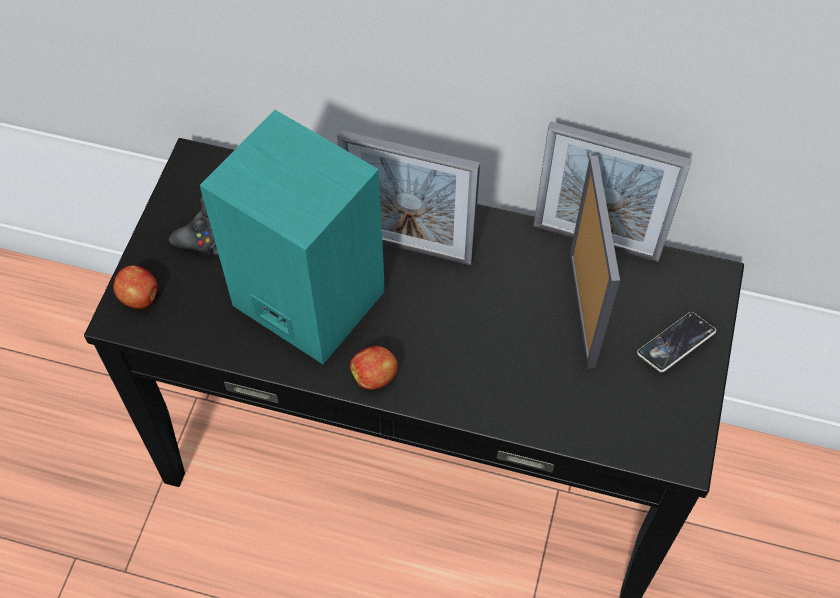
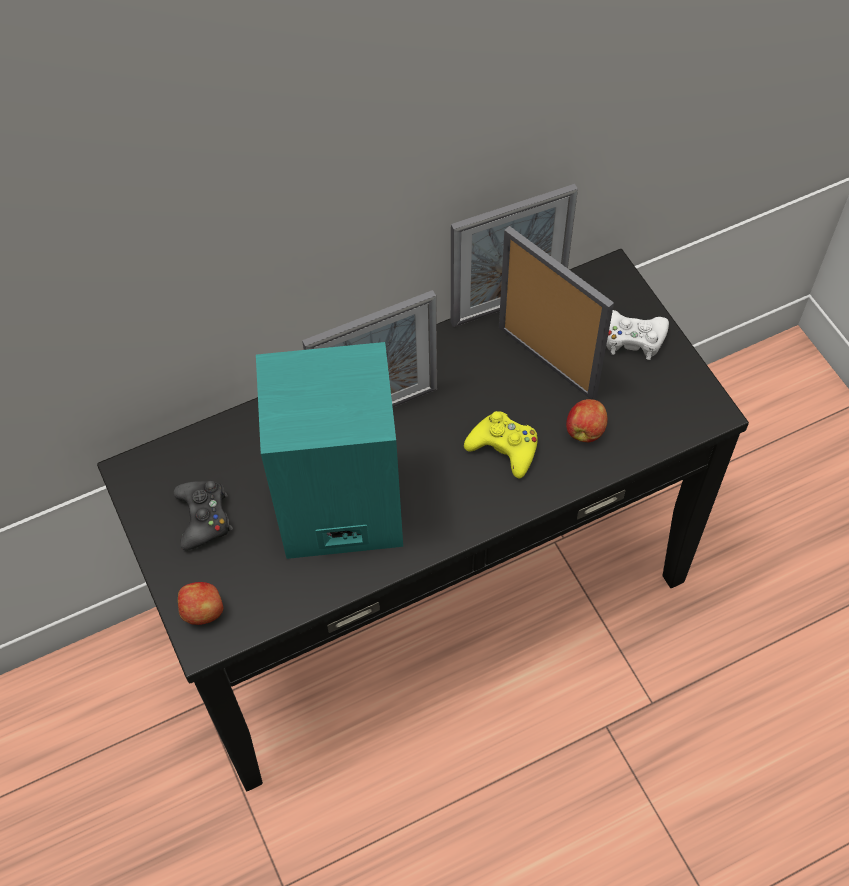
camera: 40 degrees left, 0 degrees up
apple [350,346,398,390] -> apple moved to [566,399,608,442]
phone [637,312,716,372] -> white game controller [606,310,669,360]
none -> yellow game controller [464,411,538,478]

